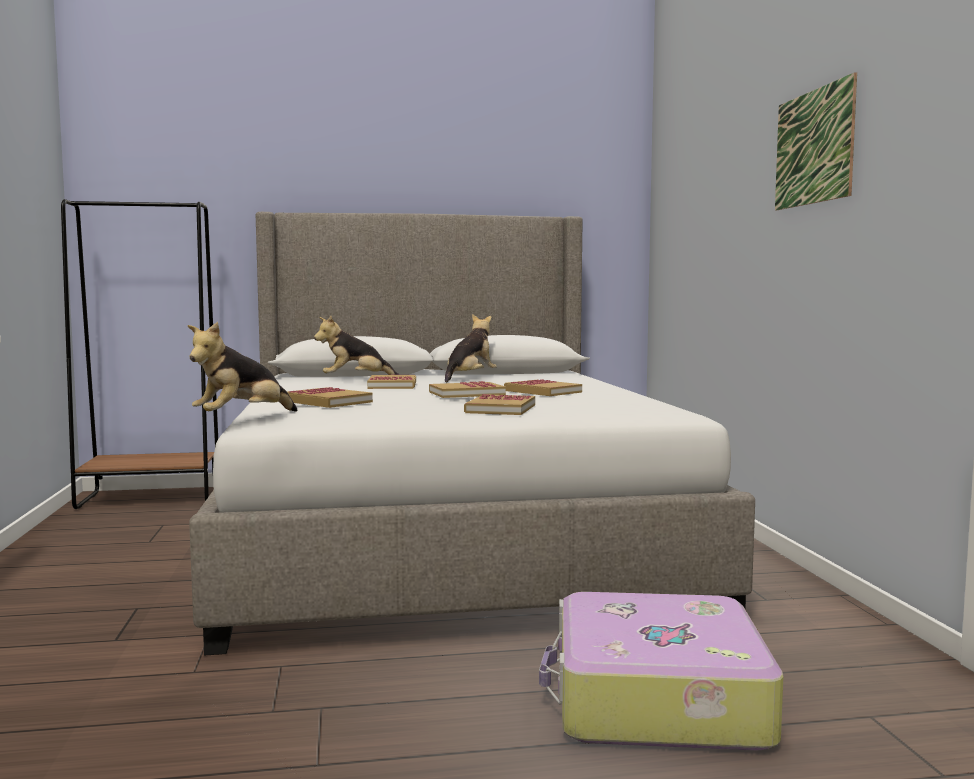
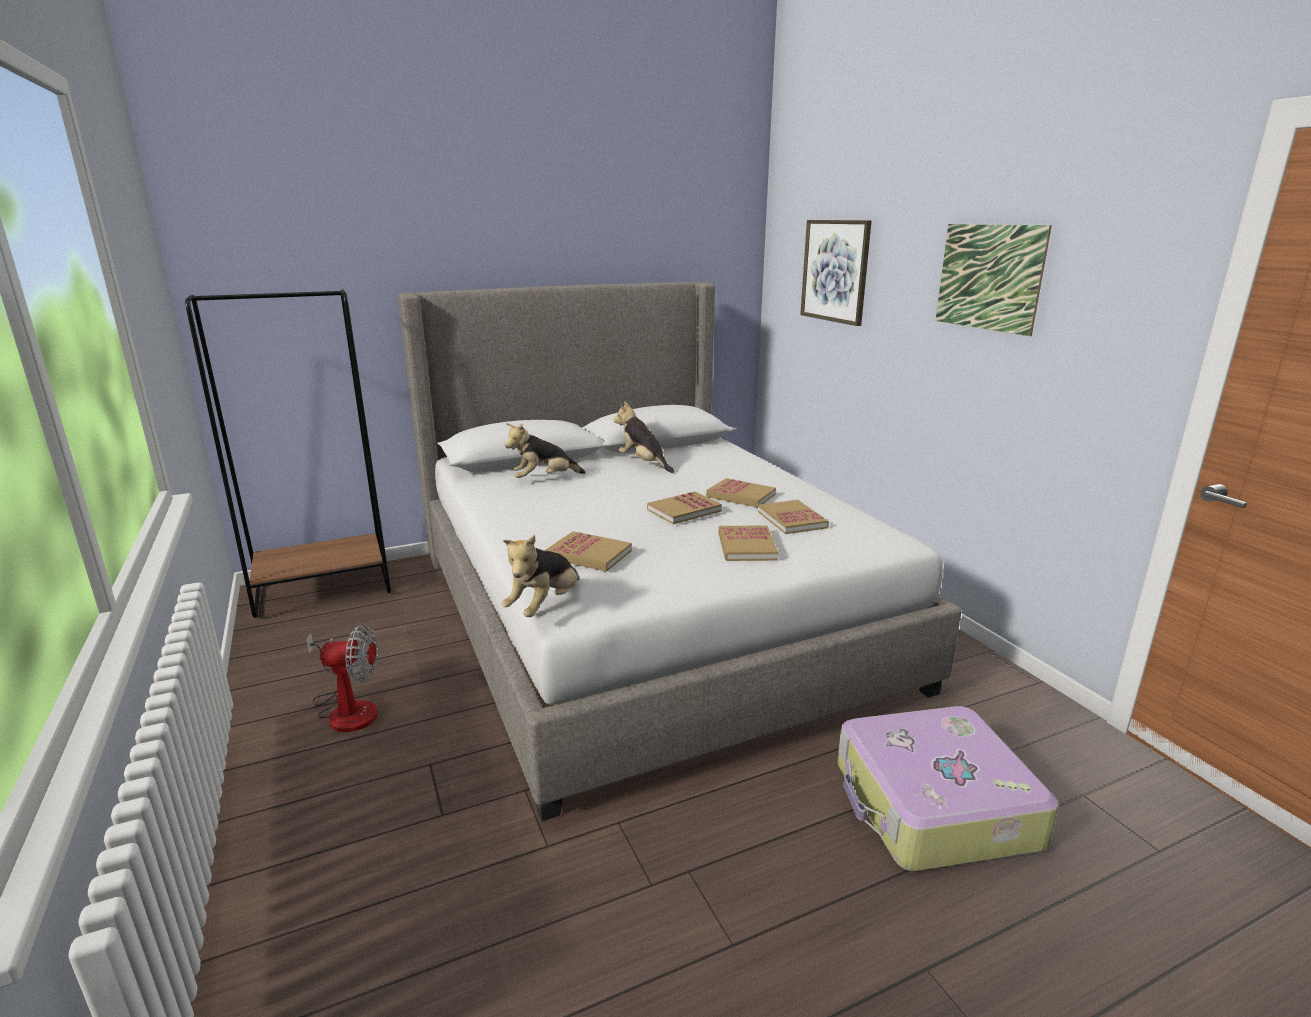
camera: 15 degrees left, 15 degrees up
book [367,375,416,389] -> book moved to [758,500,829,534]
plush toy [445,314,497,382] -> plush toy turned 60 degrees counterclockwise [613,402,674,473]
none -> fan [306,624,378,732]
none -> picture [800,220,872,326]

